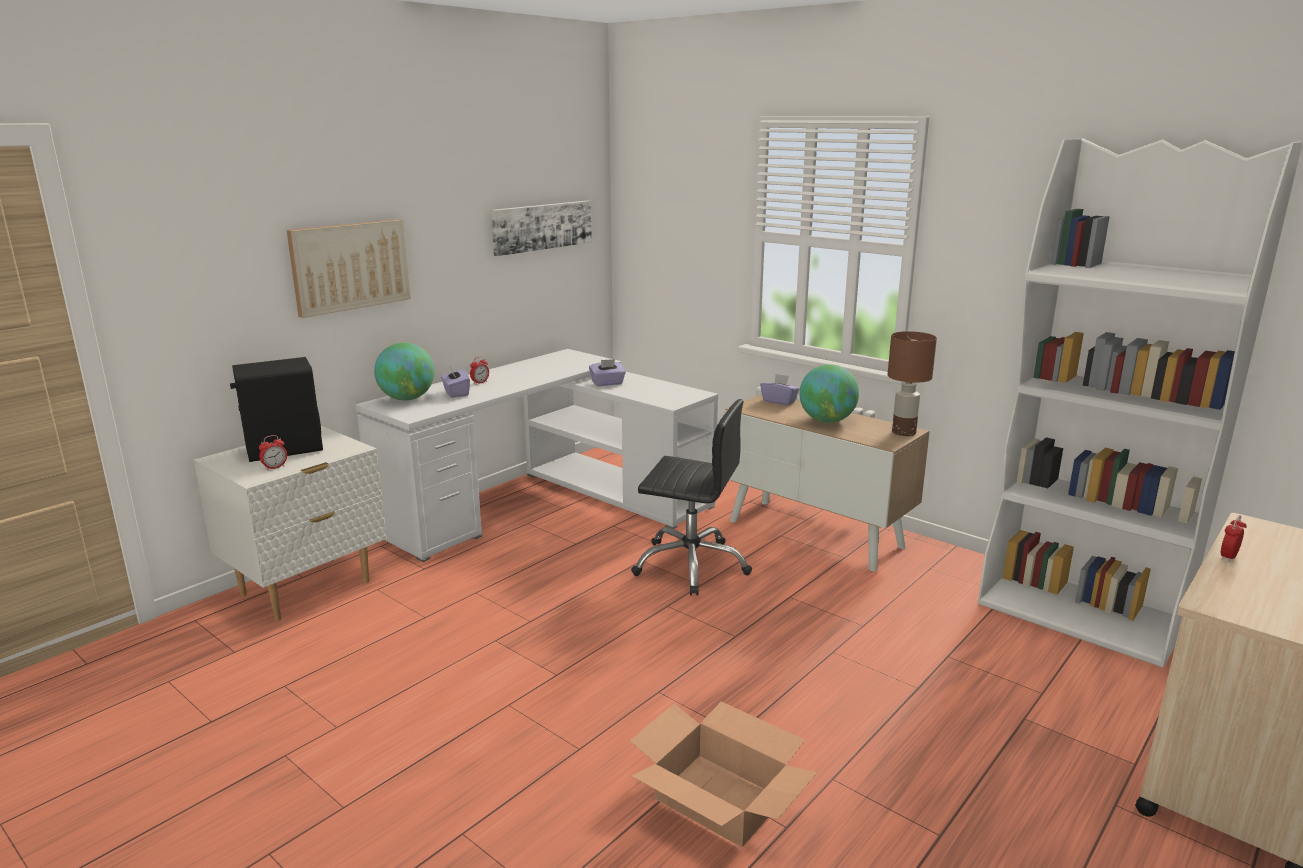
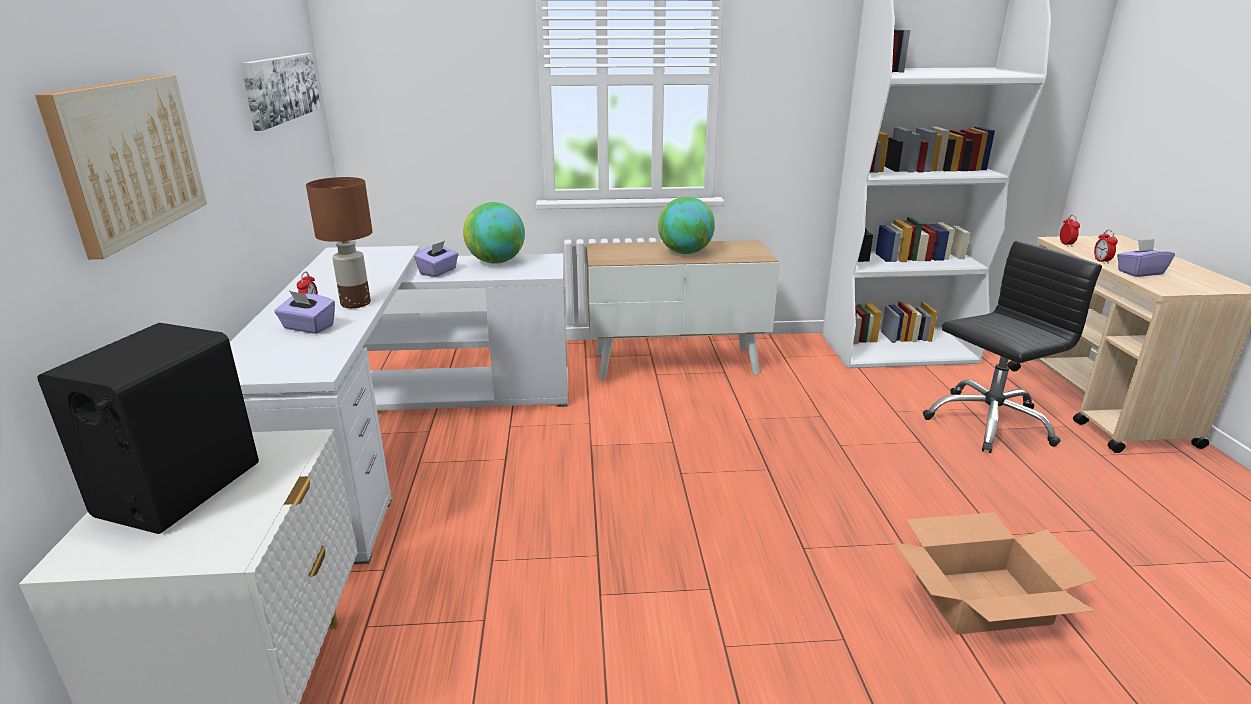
camera: 45 degrees left, 5 degrees up
alarm clock [259,435,287,471] -> alarm clock moved to [1060,215,1080,247]
globe [374,342,434,400] -> globe moved to [463,202,525,264]
black office chair [631,399,752,595] -> black office chair moved to [923,241,1102,453]
purple tissue box [760,374,800,405] -> purple tissue box moved to [1117,239,1175,277]
brown table lamp [887,331,937,436] -> brown table lamp moved to [306,177,373,308]

